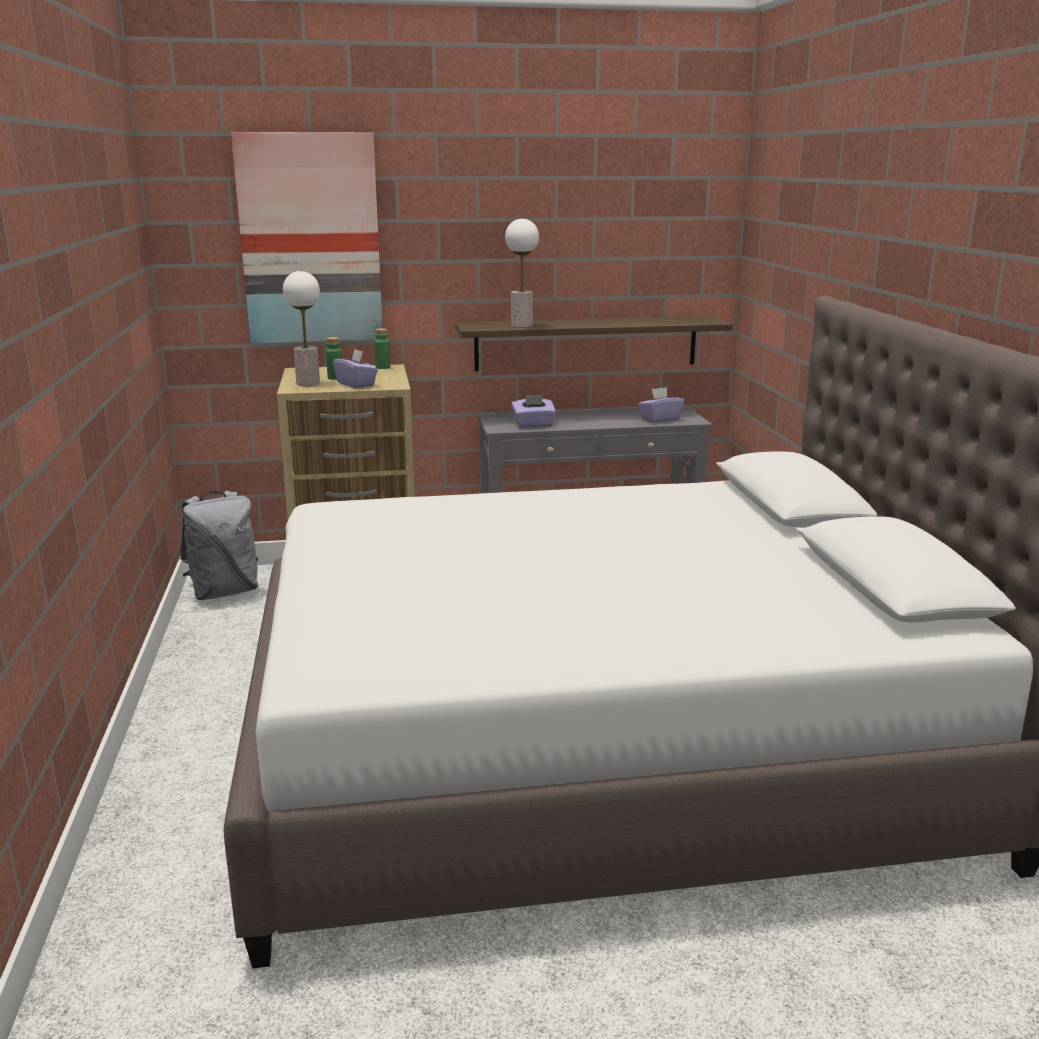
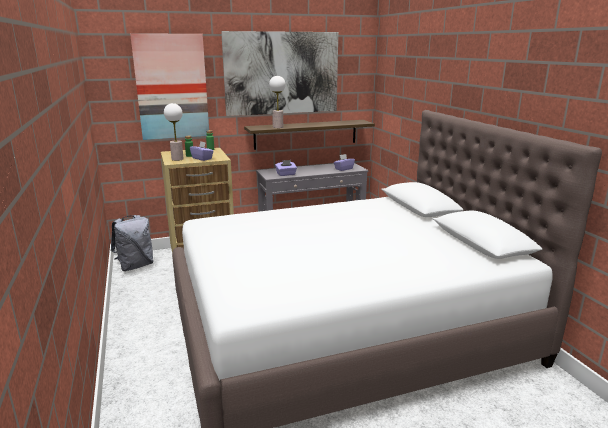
camera: 10 degrees left, 0 degrees up
none -> picture [221,31,338,116]

